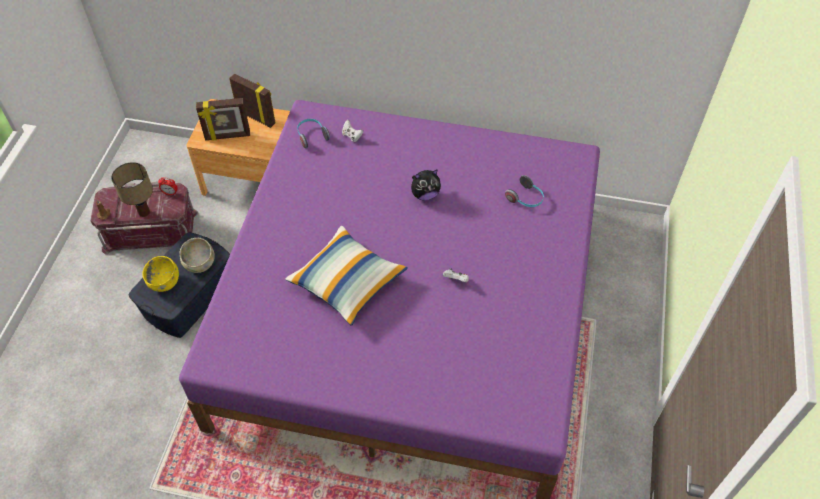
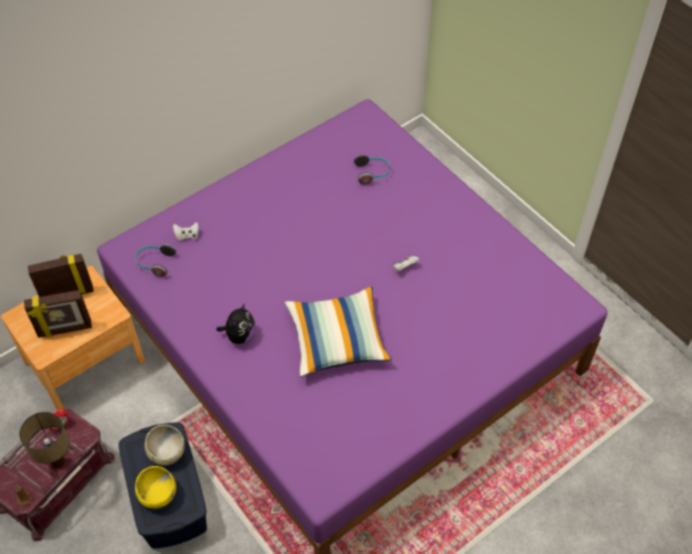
camera: 50 degrees left, 0 degrees up
picture frame [196,98,250,141] -> picture frame turned 45 degrees clockwise [24,290,92,338]
plush toy [411,169,441,201] -> plush toy moved to [216,303,255,344]

